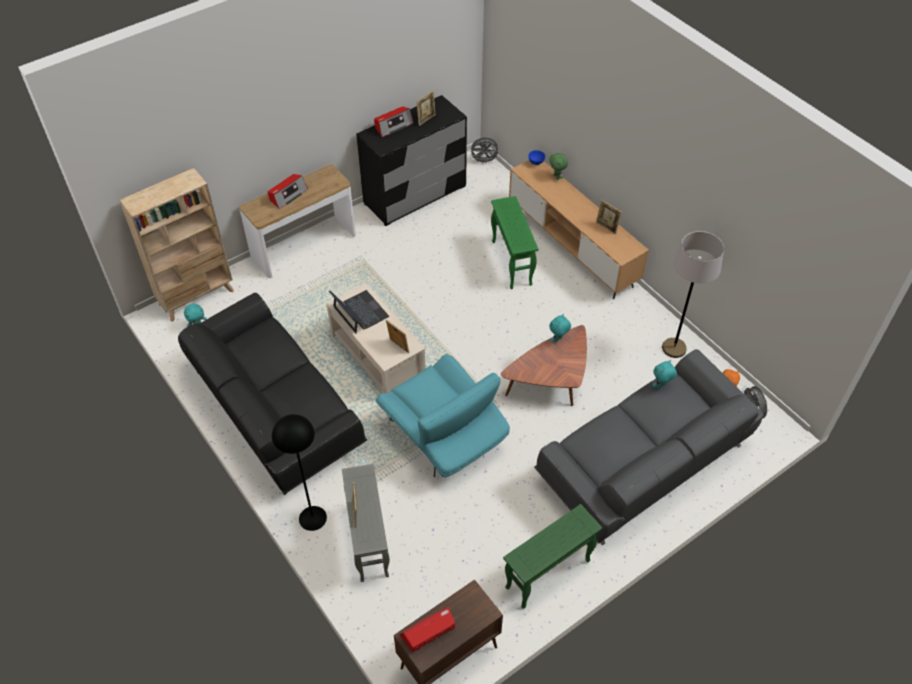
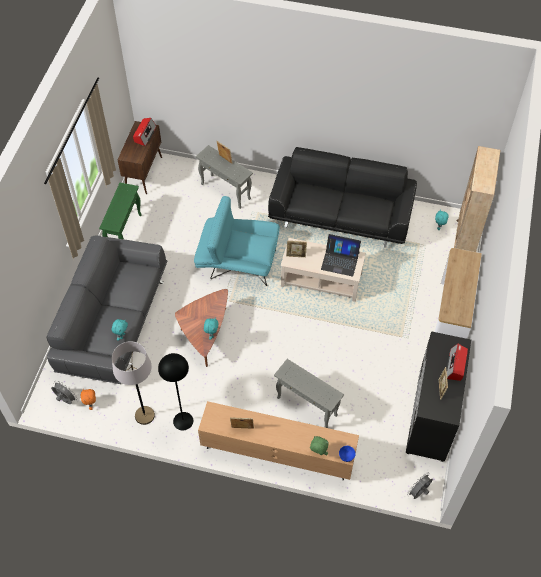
camera: 140 degrees right, 5 degrees up
radio [268,174,308,209] -> none
black floor lamp [272,414,327,531] -> black floor lamp moved to [158,353,193,430]
green side table [491,196,538,289] -> grey side table [274,359,344,428]

